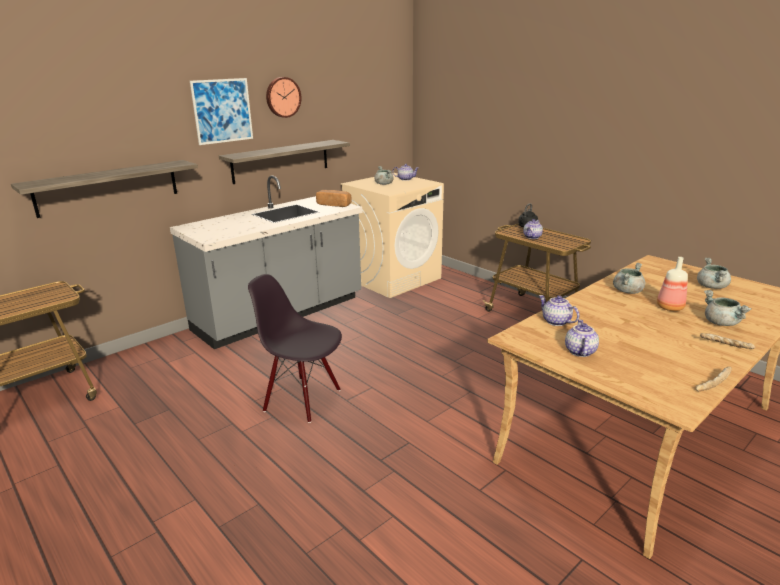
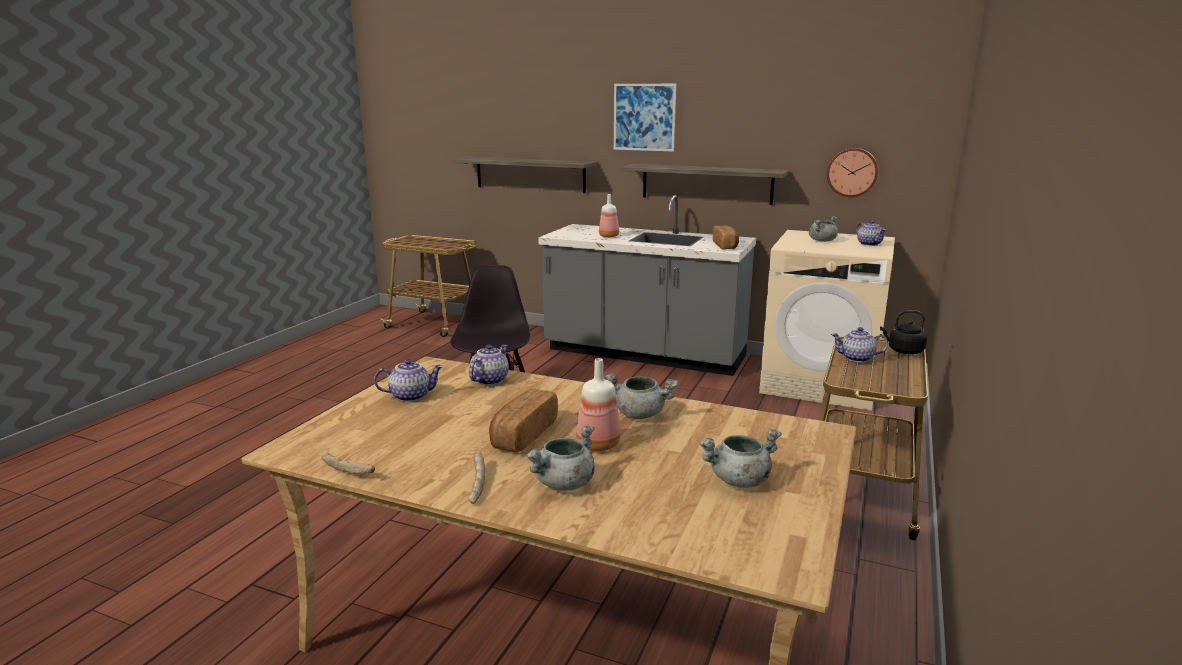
camera: 65 degrees right, 5 degrees down
wall clock [266,77,302,118] -> wall clock moved to [827,148,878,197]
none -> bread [489,389,558,453]
none -> bottle [599,194,619,237]

